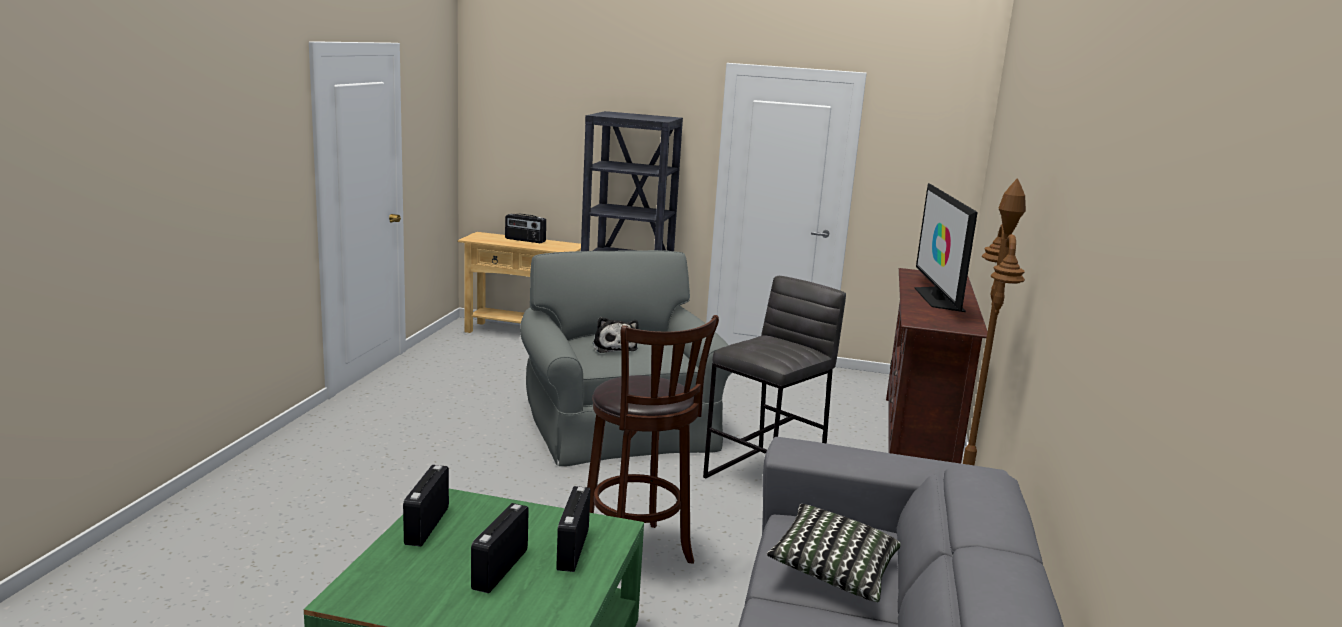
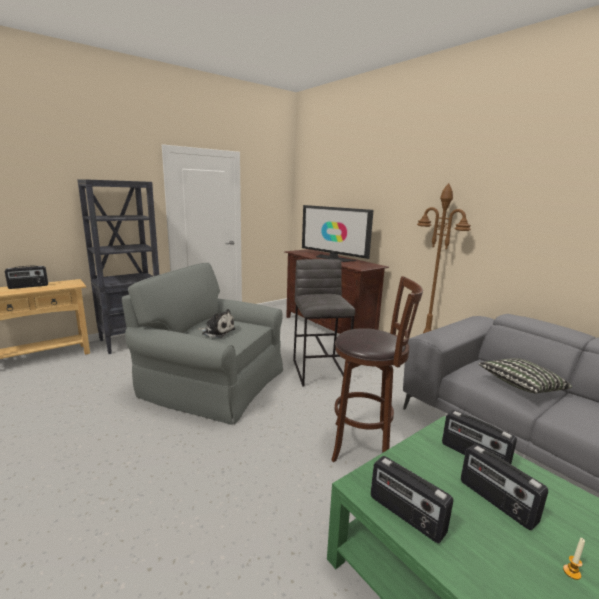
camera: 50 degrees left, 0 degrees up
none -> candle [563,538,585,580]

